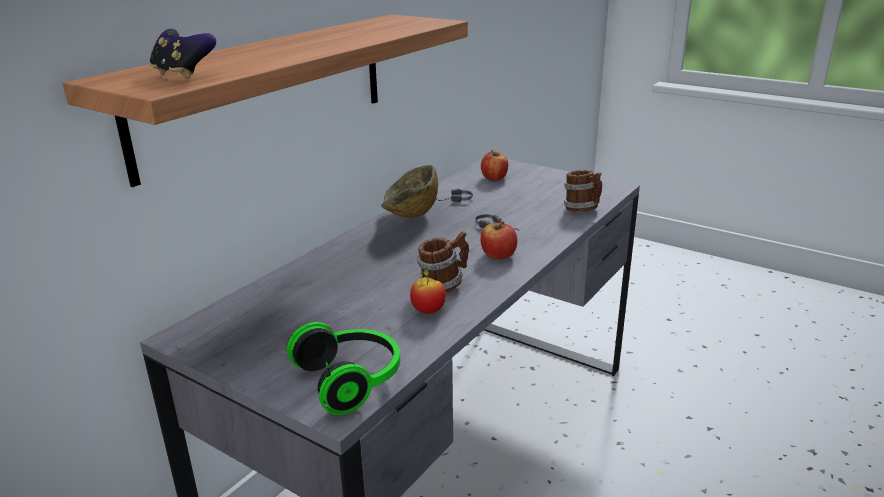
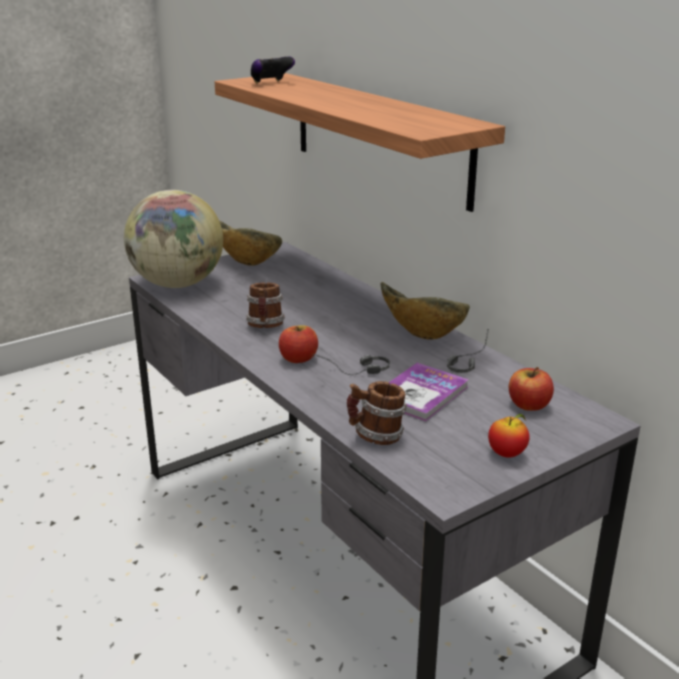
camera: 110 degrees right, 0 degrees up
headphones [287,322,400,415] -> globe [124,190,223,288]
apple [410,270,446,314] -> apple moved to [488,414,529,458]
none -> bowl [219,220,282,266]
none -> book [389,363,469,421]

